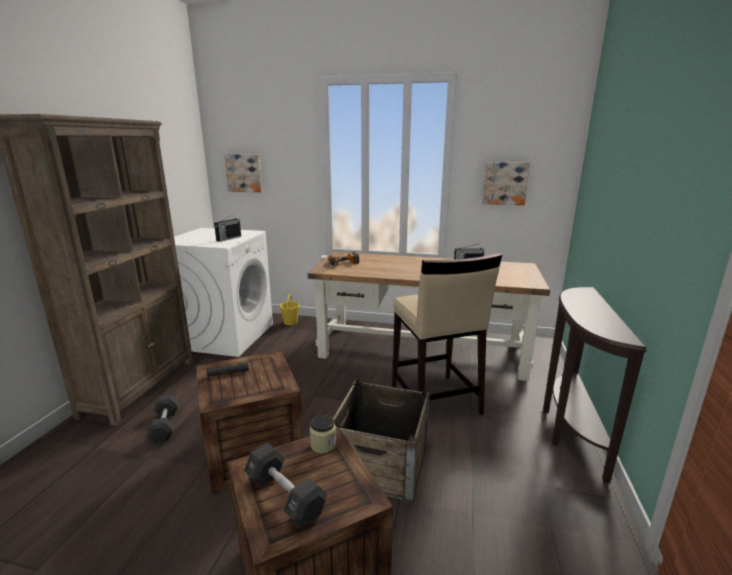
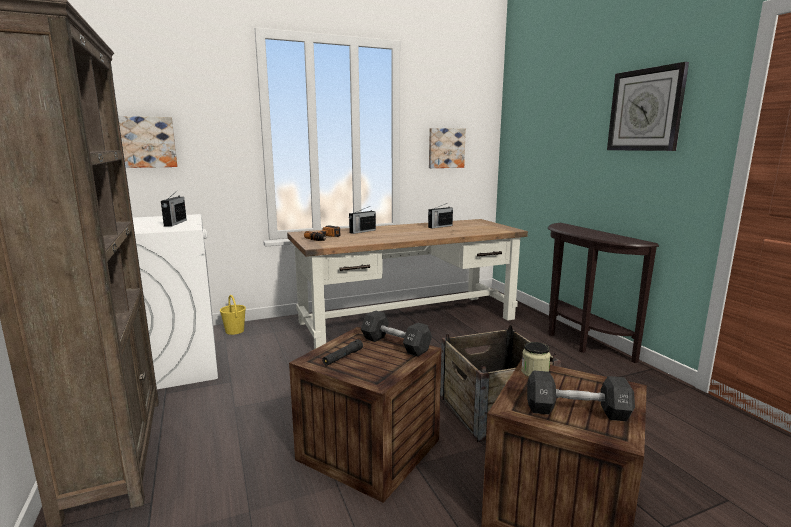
camera: 35 degrees left, 5 degrees down
black dumbbell [146,395,179,443] -> black dumbbell moved to [361,311,432,357]
beige stool [392,253,502,415] -> none
none -> radio [349,206,376,234]
none -> wall clock [607,62,689,151]

